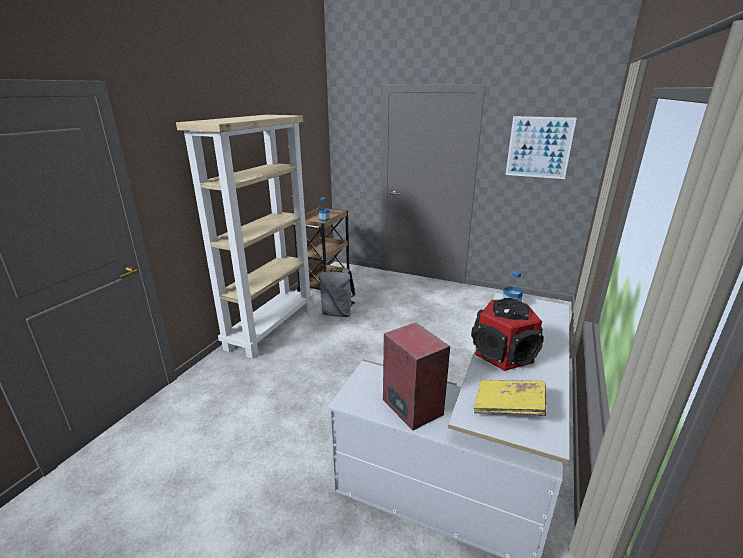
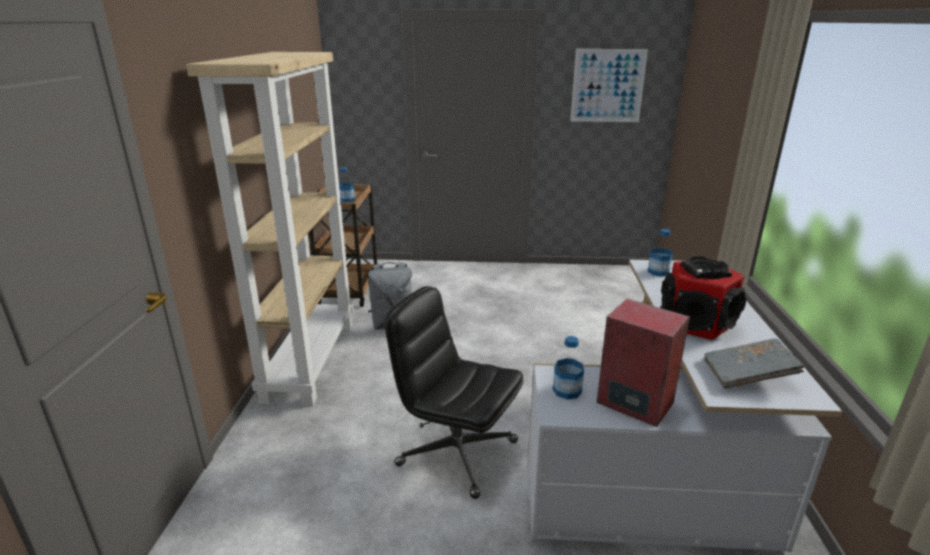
camera: 20 degrees left, 0 degrees up
yellow book [474,380,547,416] -> grey book [704,338,805,389]
none -> black office chair [385,286,524,499]
none -> bottle [553,336,584,399]

